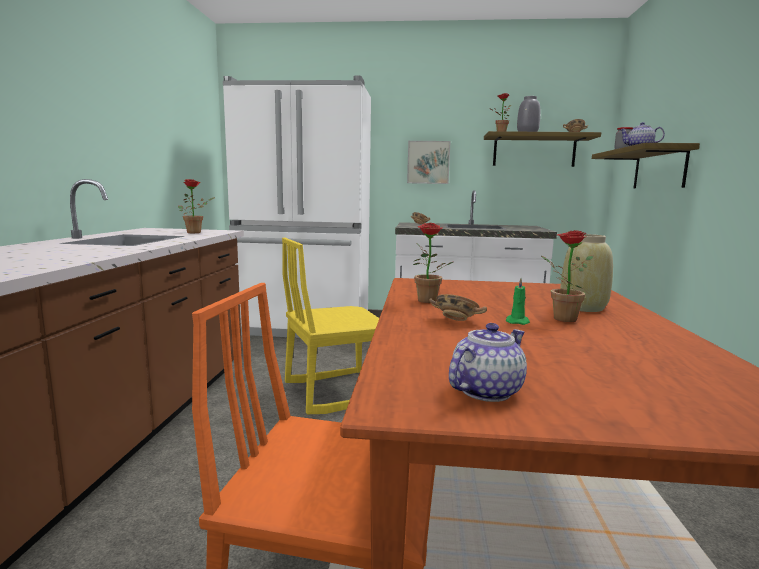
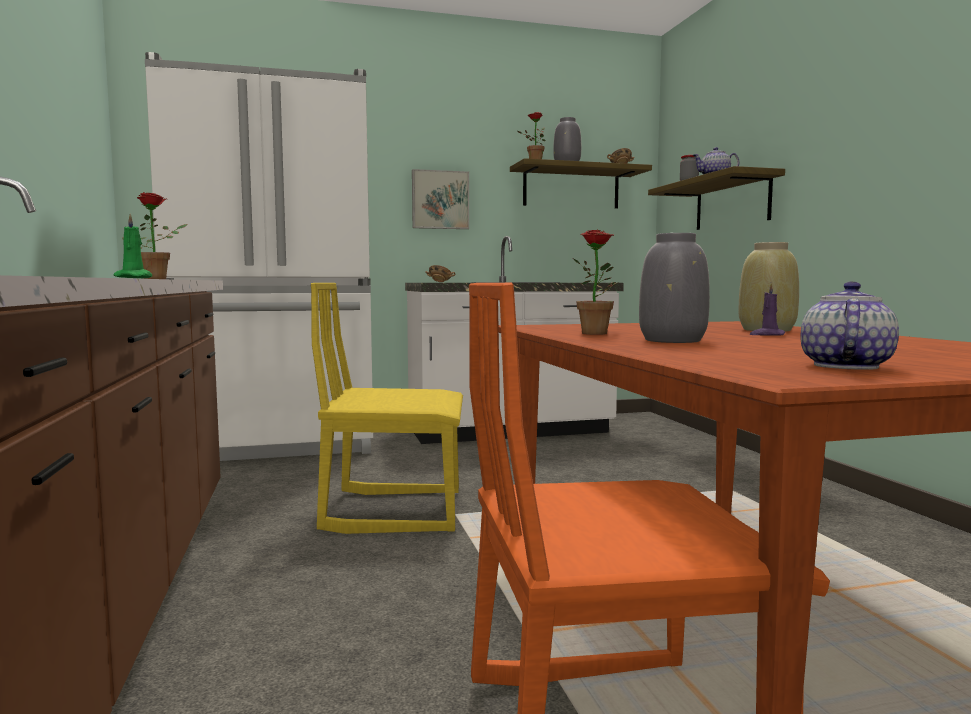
camera: 20 degrees left, 5 degrees down
yellow chair [282,238,379,415] -> yellow chair turned 45 degrees clockwise [311,283,463,534]
bowl [429,294,487,321] -> grey vase [639,233,710,343]
green candle [506,278,530,325] -> green candle moved to [113,214,152,278]
potted plant [541,230,594,322] -> purple candle [750,283,785,336]

